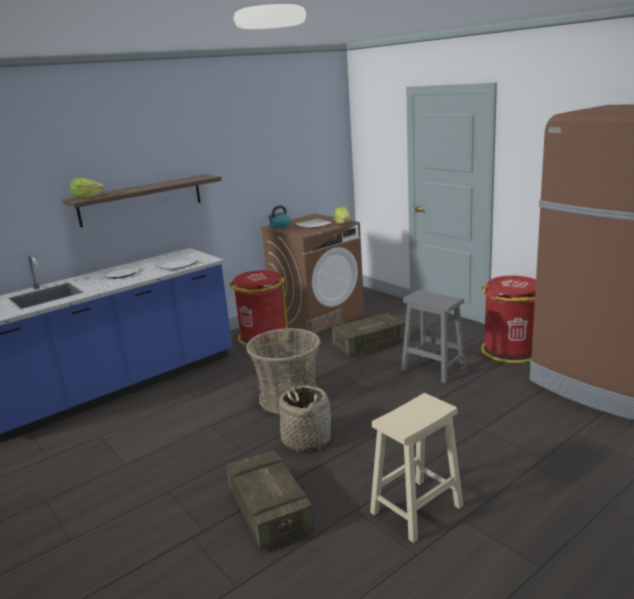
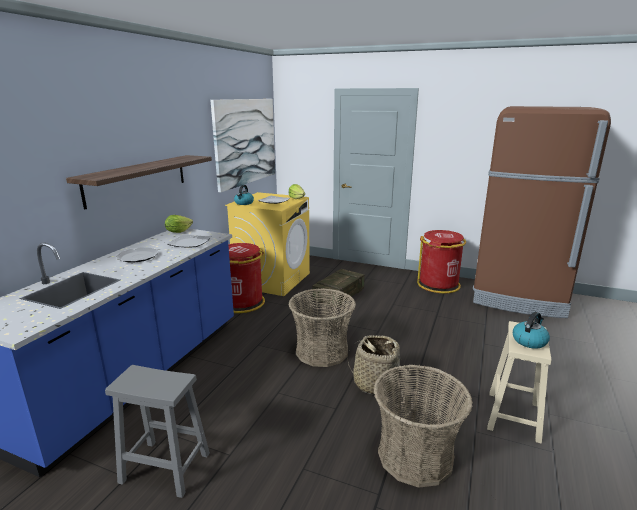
camera: 30 degrees left, 0 degrees up
lettuce [70,178,104,199] -> lettuce moved to [165,215,193,233]
crate [226,450,314,550] -> basket [373,364,473,487]
brown washing machine [260,214,364,335] -> yellow washing machine [225,192,310,296]
grey stool [401,290,466,383] -> grey stool moved to [105,365,210,498]
none -> picture [211,99,275,192]
none -> kettle [513,312,550,349]

